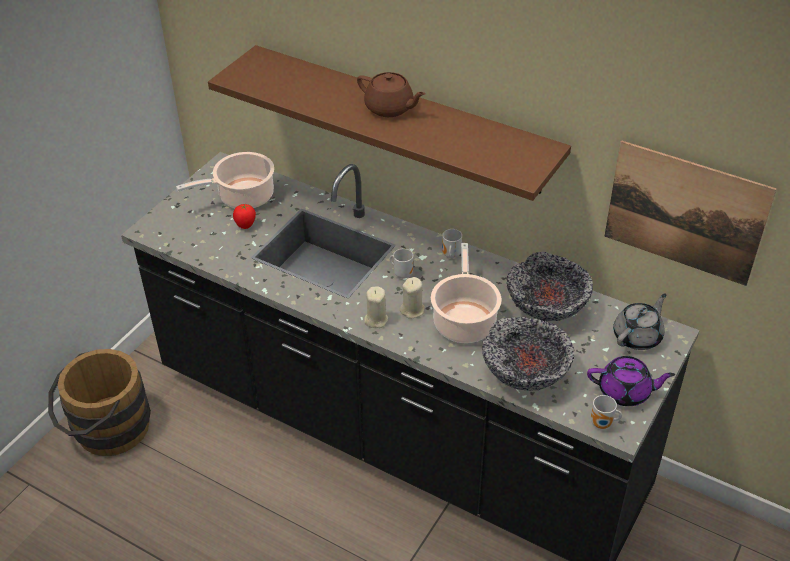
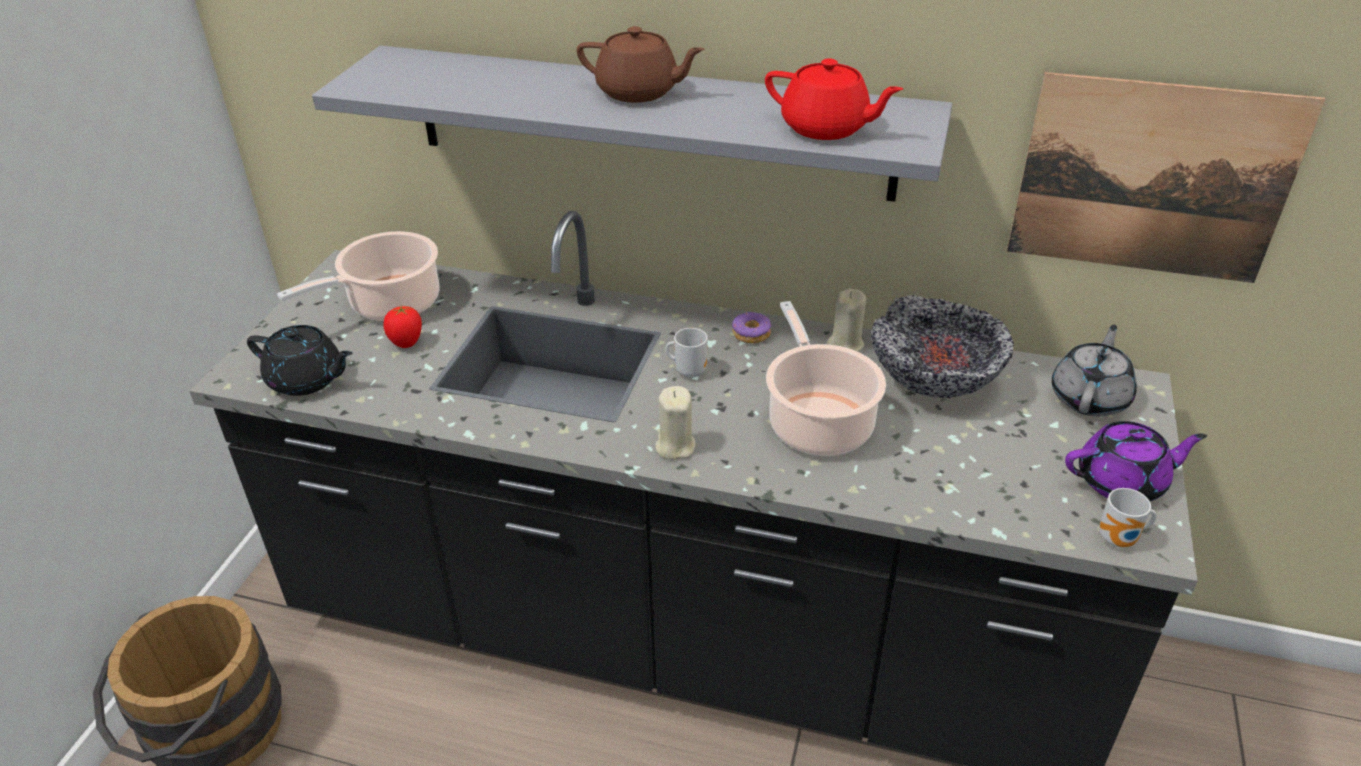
camera: 15 degrees left, 5 degrees down
brown shelf [208,45,571,201] -> grey shelf [312,46,952,202]
beige candle [400,277,425,319] -> beige candle moved to [827,289,866,352]
mug [442,229,462,258] -> donut [732,312,772,343]
bowl [482,317,574,391] -> none
none -> black teapot [247,325,353,396]
none -> red teapot [765,58,903,140]

